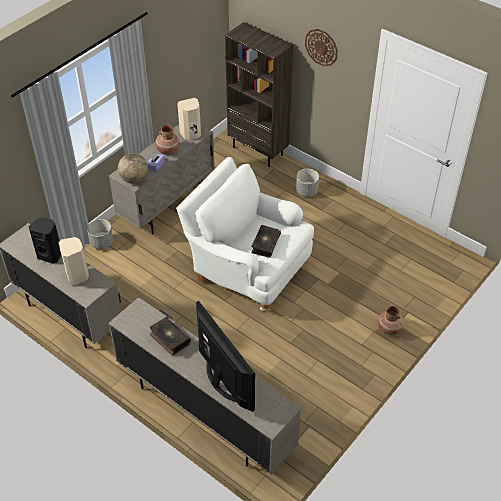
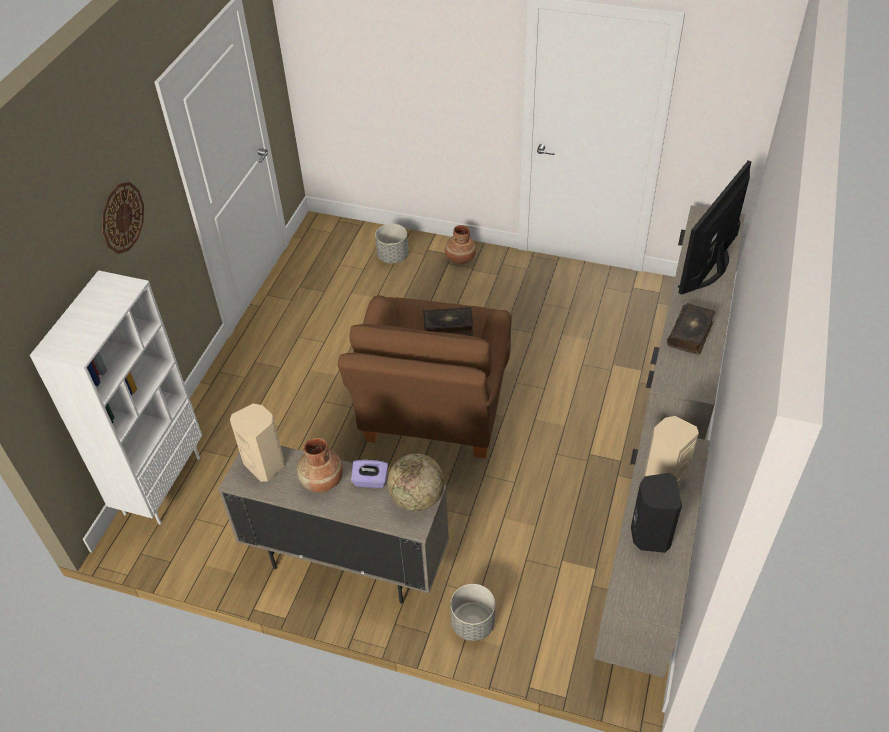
camera: 110 degrees left, 0 degrees up
white armchair [176,157,314,311] -> brown armchair [338,295,512,459]
brown bookcase [225,22,293,167] -> white bookcase [30,270,202,525]
grey planter [296,169,319,197] -> grey planter moved to [375,224,408,263]

